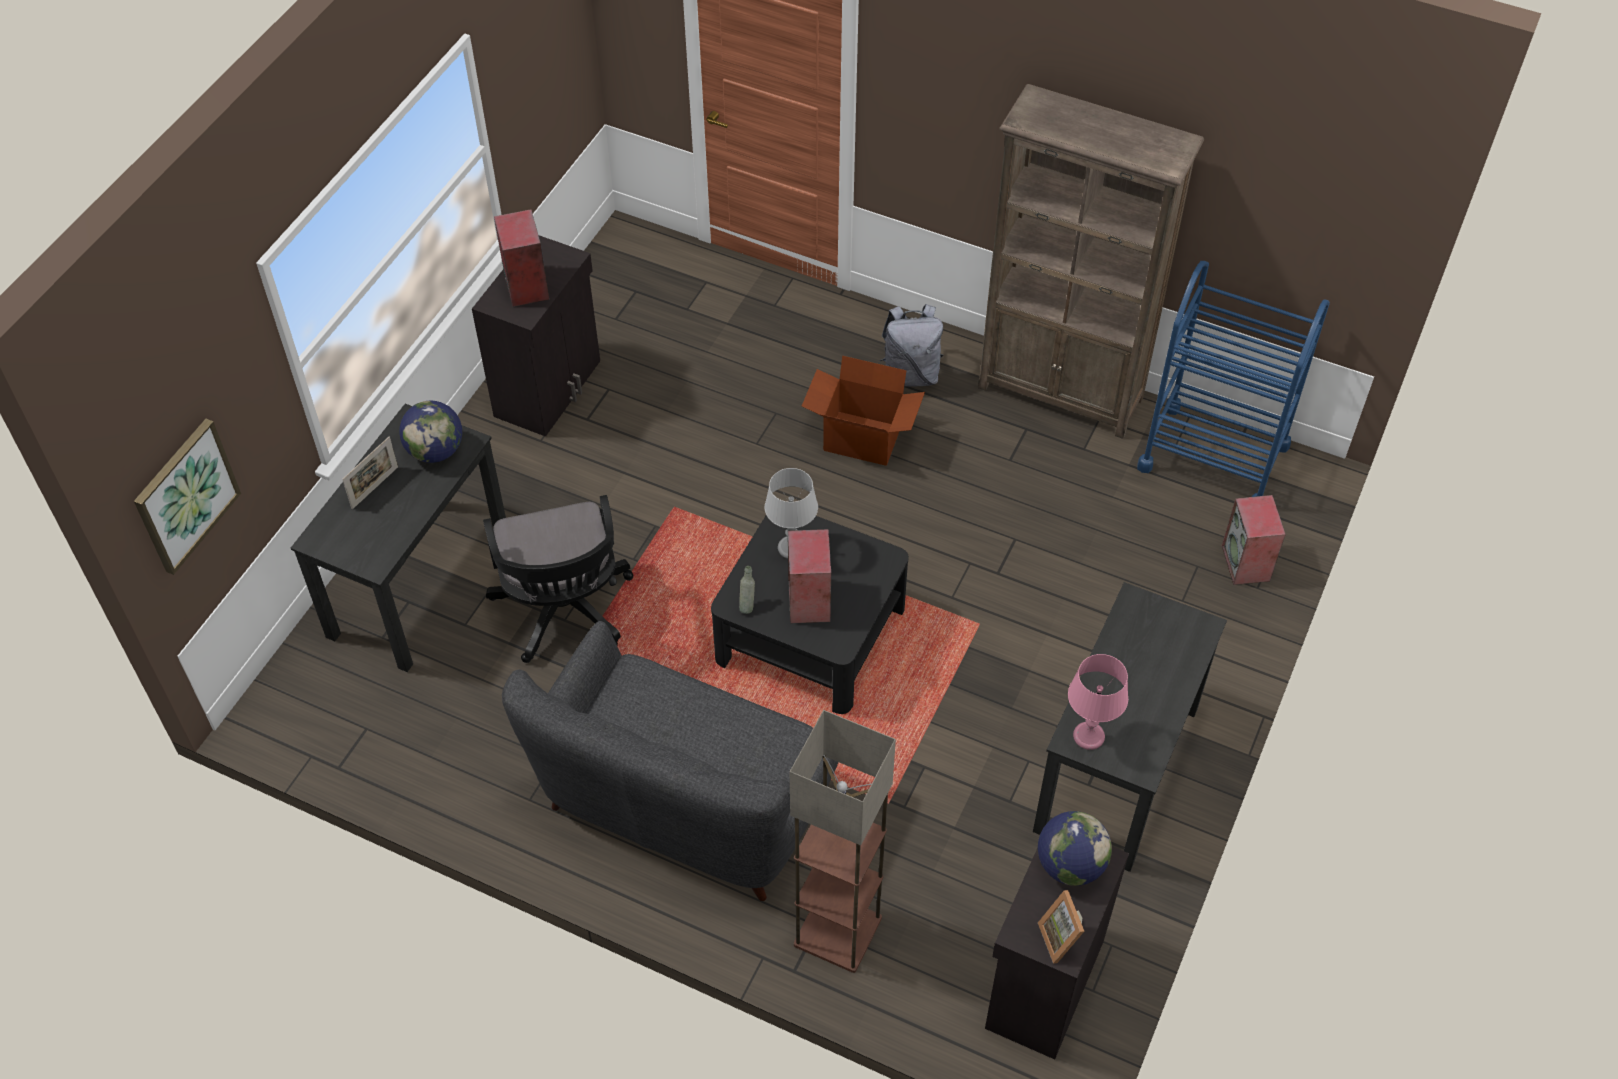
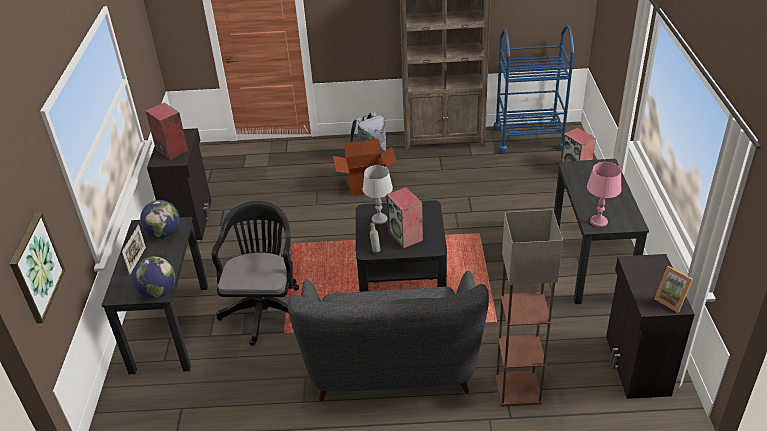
camera: 25 degrees left, 15 degrees down
black office chair [483,495,633,663] -> black office chair turned 135 degrees counterclockwise [211,201,299,346]
globe [1038,811,1112,886] -> globe moved to [132,257,175,298]

